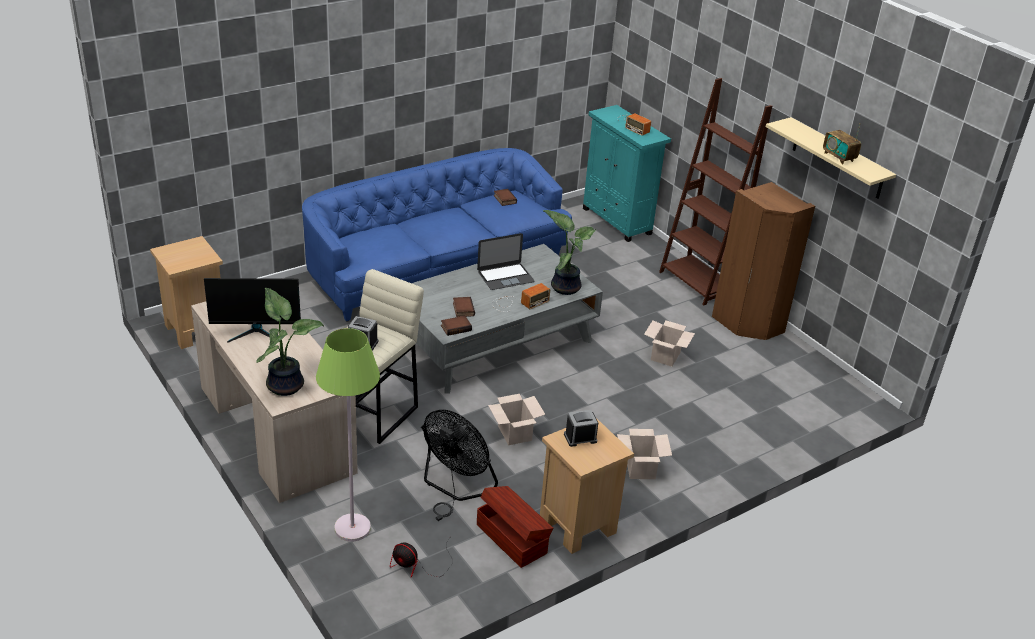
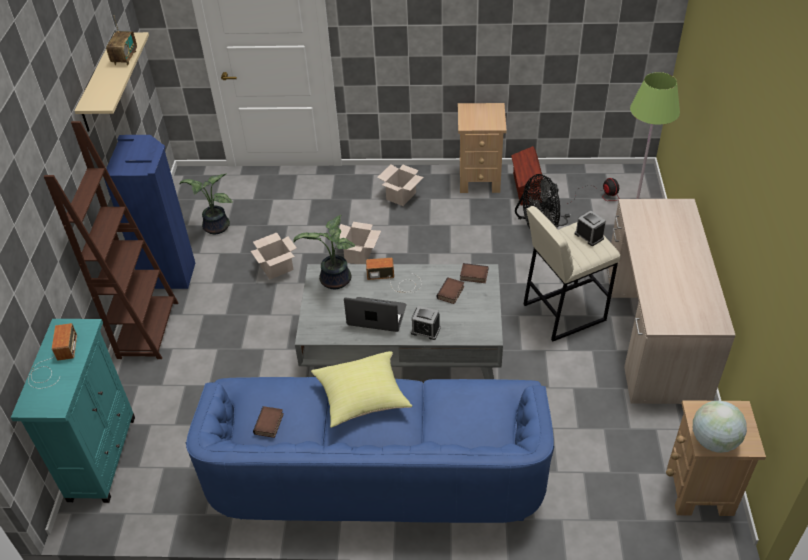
camera: 140 degrees left, 10 degrees up
monitor [204,278,301,343] -> none
potted plant [256,288,324,396] -> potted plant moved to [179,174,233,234]
cardboard box [488,394,546,445] -> cardboard box moved to [339,222,381,264]
alarm clock [564,410,598,447] -> alarm clock moved to [411,306,441,340]
brown cabinet [712,182,815,340] -> blue cabinet [104,135,195,289]
none -> yellow pillow [311,351,412,428]
none -> globe [693,401,747,453]

